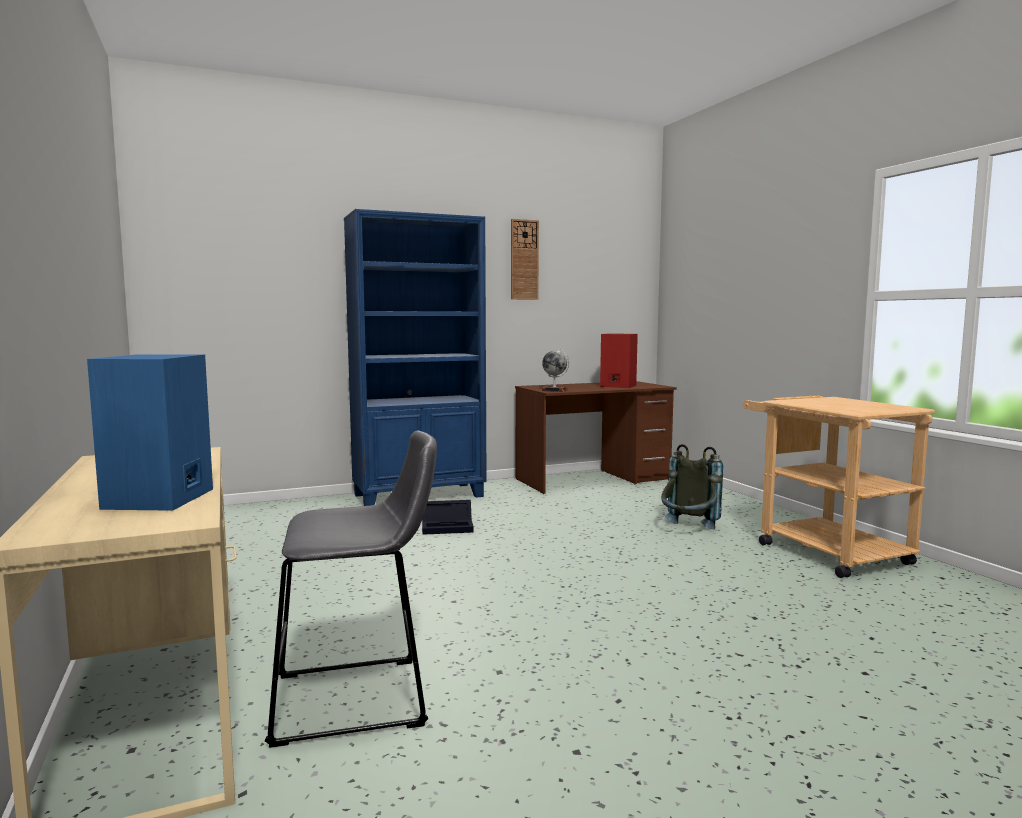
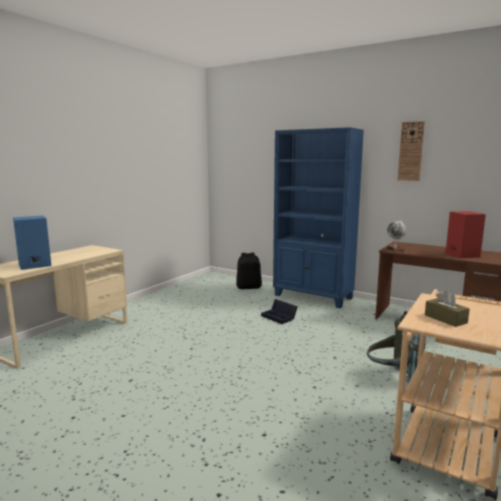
camera: 55 degrees right, 5 degrees up
grey stool [265,431,437,748] -> none
none -> black backpack [236,252,262,289]
none -> brown tissue box [425,290,470,327]

